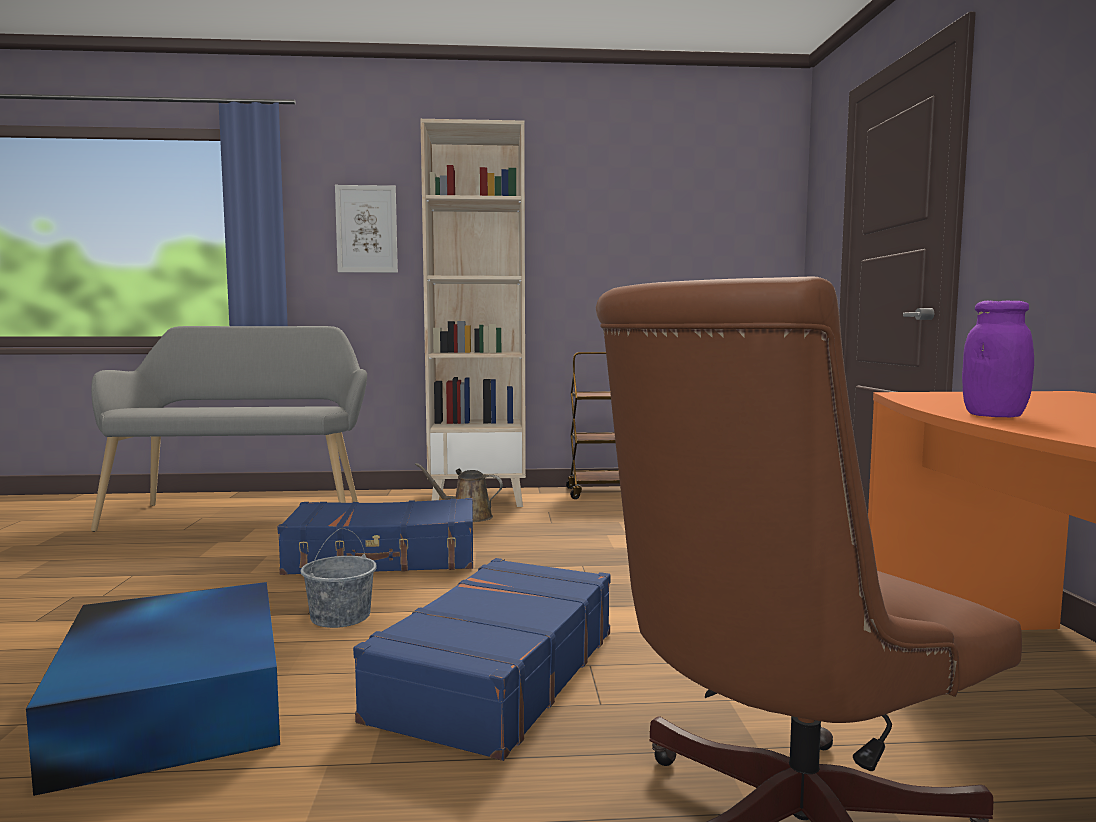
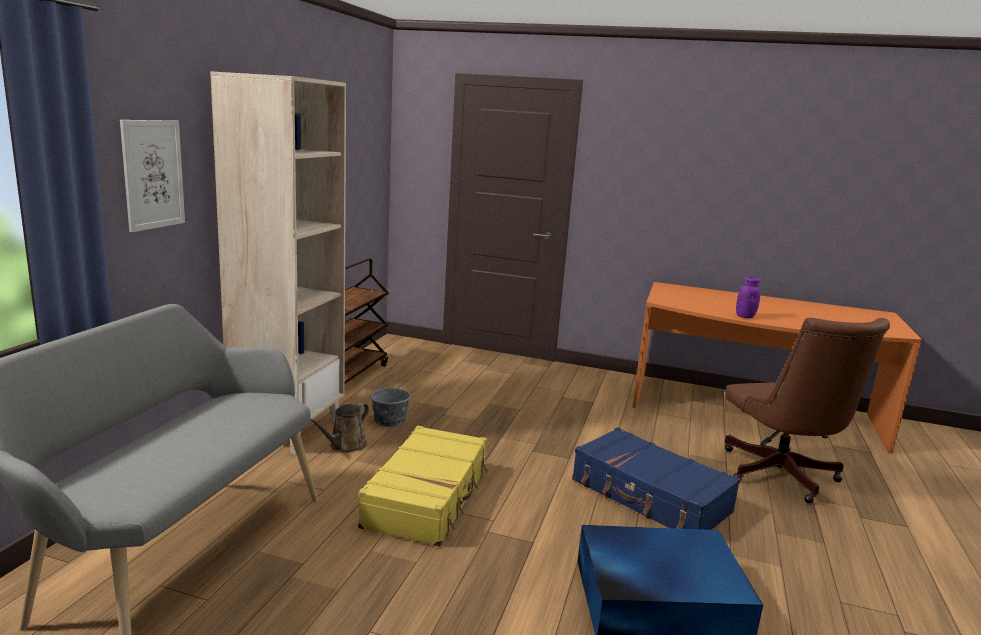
camera: 70 degrees left, 10 degrees up
blue suitcase [278,498,473,575] -> yellow suitcase [358,426,488,547]
grey bucket [301,528,377,628] -> grey bucket moved to [370,375,411,427]

